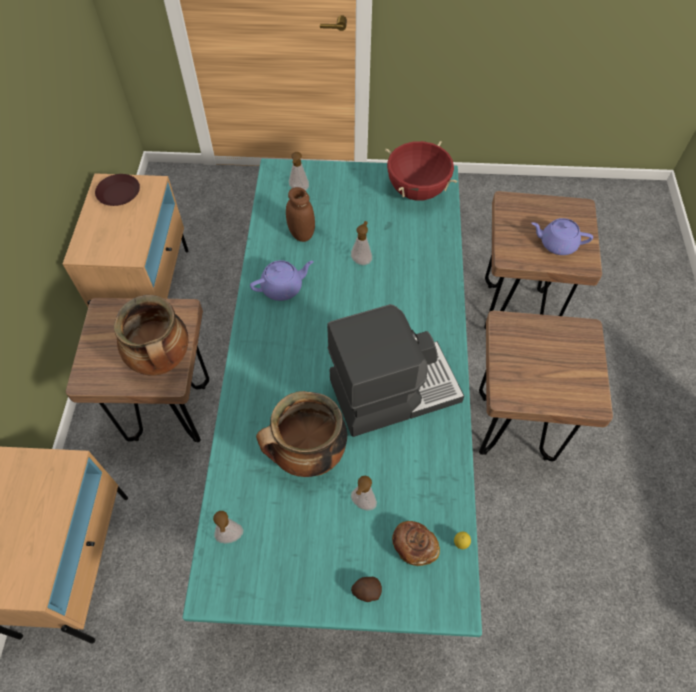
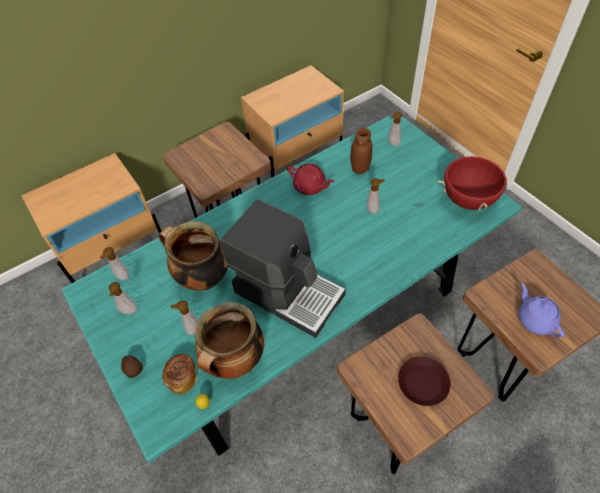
camera: 55 degrees right, 5 degrees down
brown plate [95,174,140,206] -> brown plate moved to [398,357,451,406]
cooking pot [114,295,188,376] -> cooking pot moved to [195,302,264,379]
purple teapot [250,260,314,301] -> red teapot [287,164,335,195]
none -> soap dispenser [109,282,138,314]

